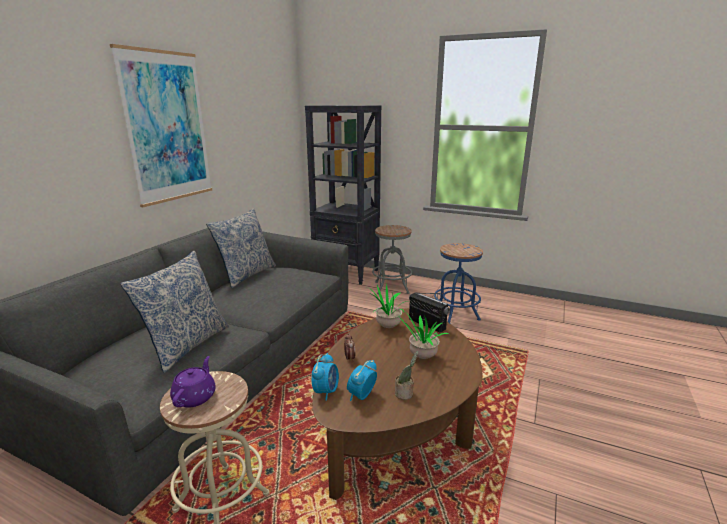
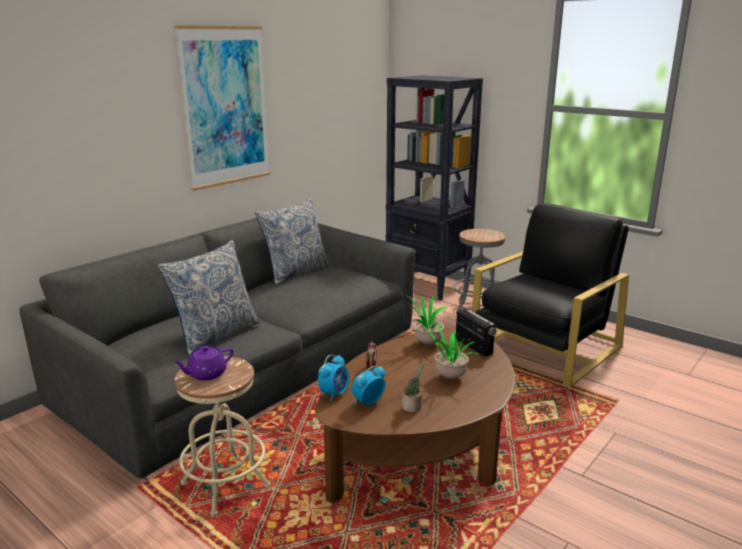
camera: 15 degrees right, 0 degrees up
purple teapot [170,356,216,407] -> purple teapot turned 150 degrees counterclockwise [173,346,234,380]
blue stool [434,243,483,323] -> black armchair [472,203,629,387]

